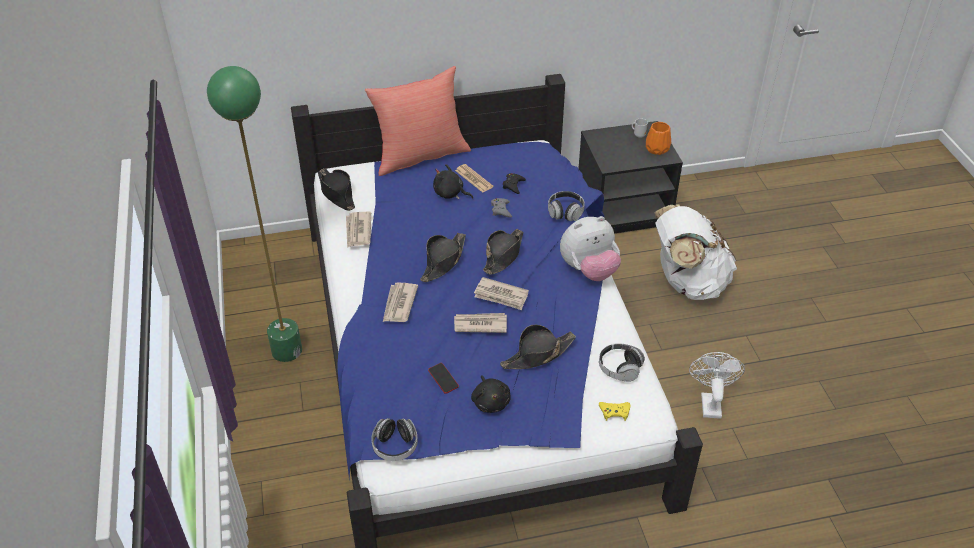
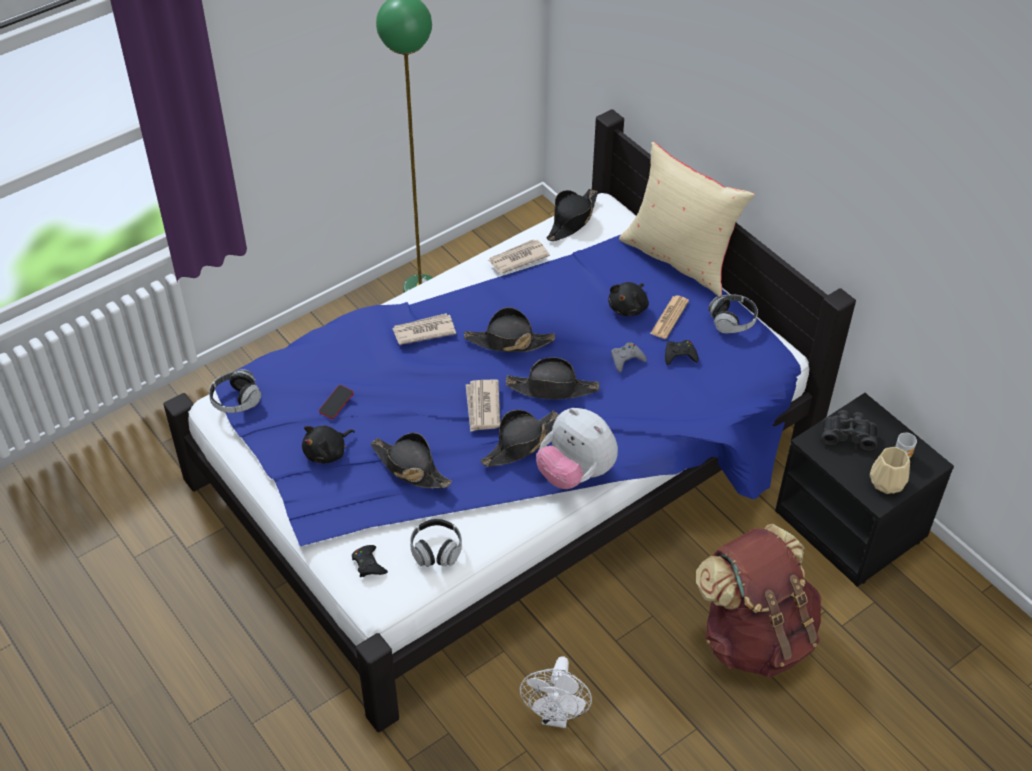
camera: 65 degrees right, 5 degrees up
red pillow [365,66,471,176] -> beige pillow [619,142,755,296]
black plush toy [433,164,473,200] -> black plush toy turned 150 degrees counterclockwise [608,282,649,316]
newspaper [454,313,507,333] -> none
headphones [548,191,585,221] -> headphones moved to [708,294,758,334]
yellow game controller [599,402,630,421] -> black game controller [352,545,388,577]
orange vase [646,122,671,155] -> beige vase [869,447,910,494]
white backpack [655,204,737,300] -> brown backpack [696,523,822,678]
white fan [689,352,745,419] -> white fan turned 120 degrees clockwise [520,656,592,728]
none -> black hat [481,410,559,467]
none -> black binoculars [821,410,878,451]

